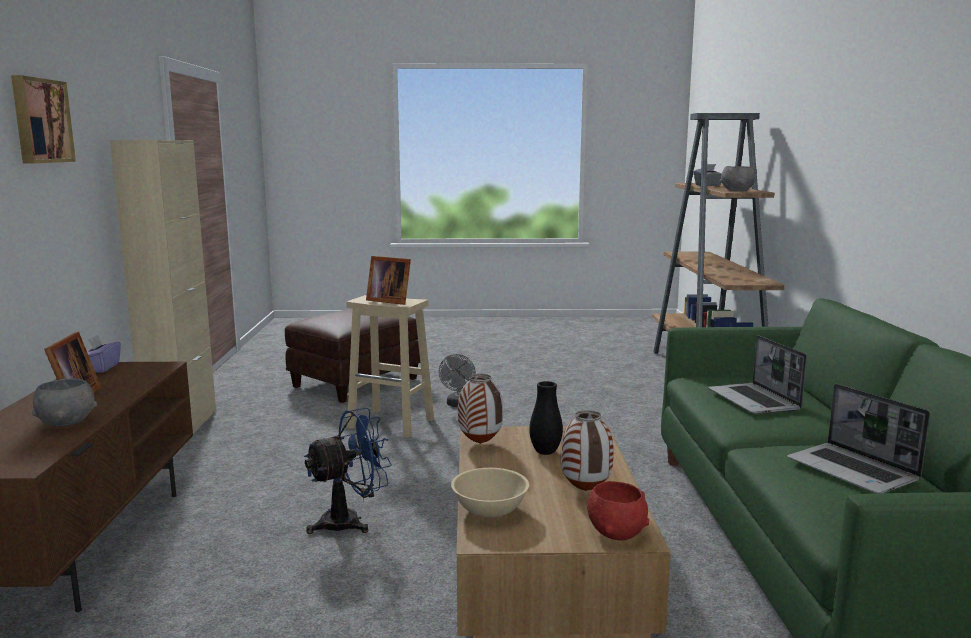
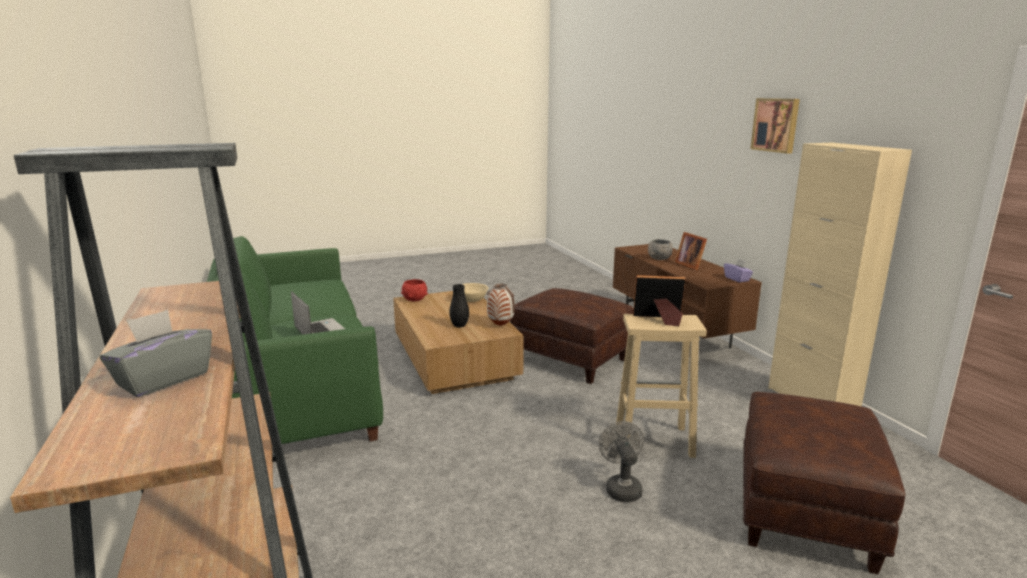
camera: 160 degrees right, 5 degrees up
blue fan [304,408,392,534] -> brown ottoman [510,288,634,384]
vase [560,410,614,491] -> none
grey bowl [720,166,755,191] -> none
laptop [787,384,930,493] -> none

